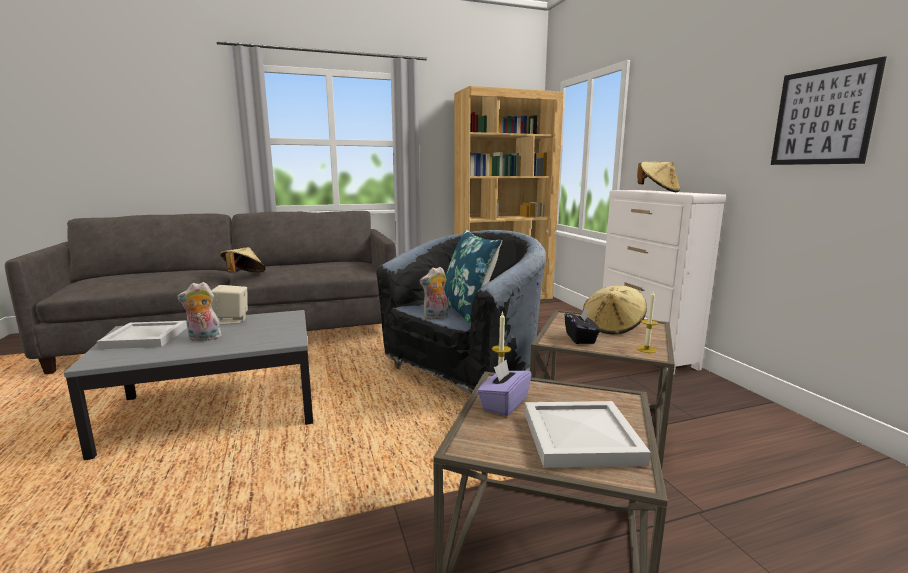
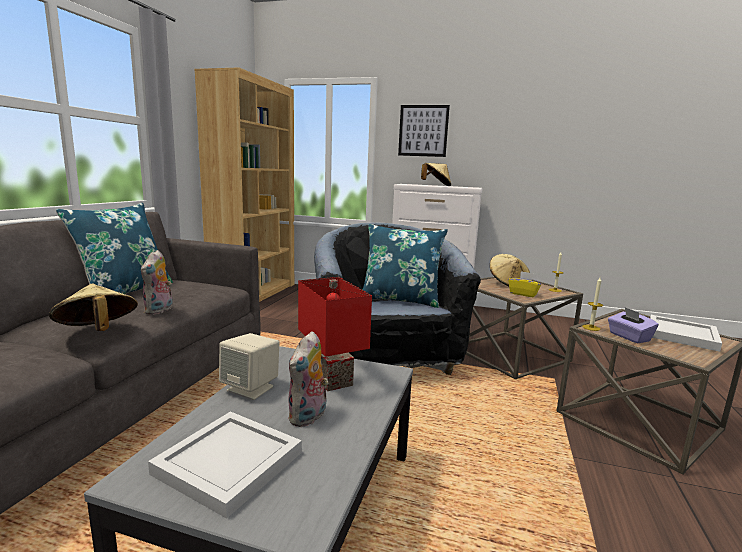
camera: 55 degrees left, 0 degrees up
plush toy [420,267,448,320] -> plush toy moved to [141,250,173,315]
black tissue box [565,308,600,344] -> yellow tissue box [508,271,541,297]
picture [771,56,886,165] -> picture moved to [398,105,450,157]
none -> blue pillow [56,203,173,294]
none -> red table lamp [298,277,372,391]

